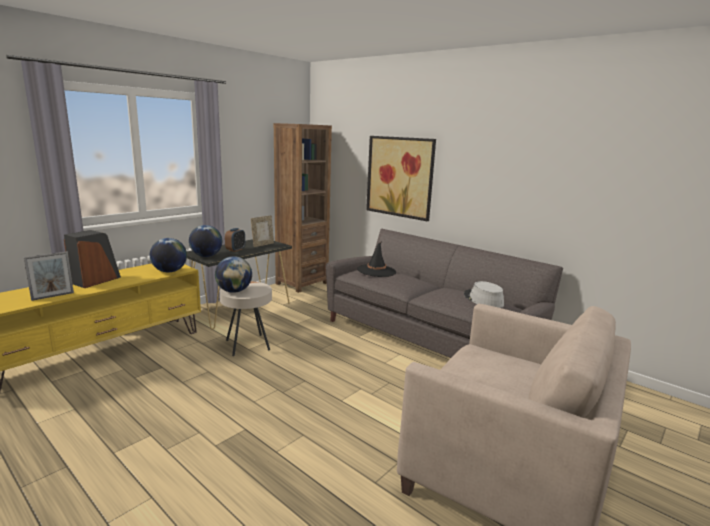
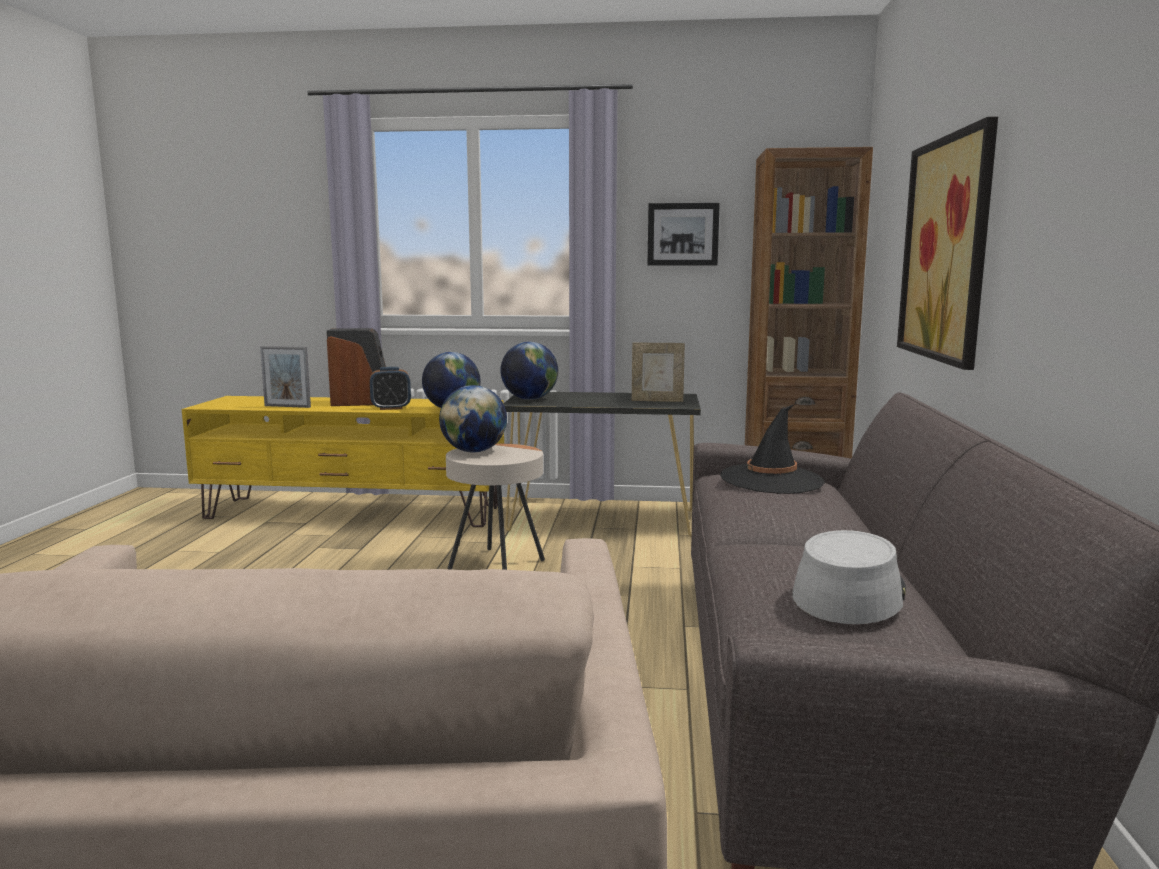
camera: 55 degrees right, 5 degrees down
alarm clock [225,228,245,252] -> alarm clock moved to [370,367,411,410]
none -> picture [647,203,720,266]

